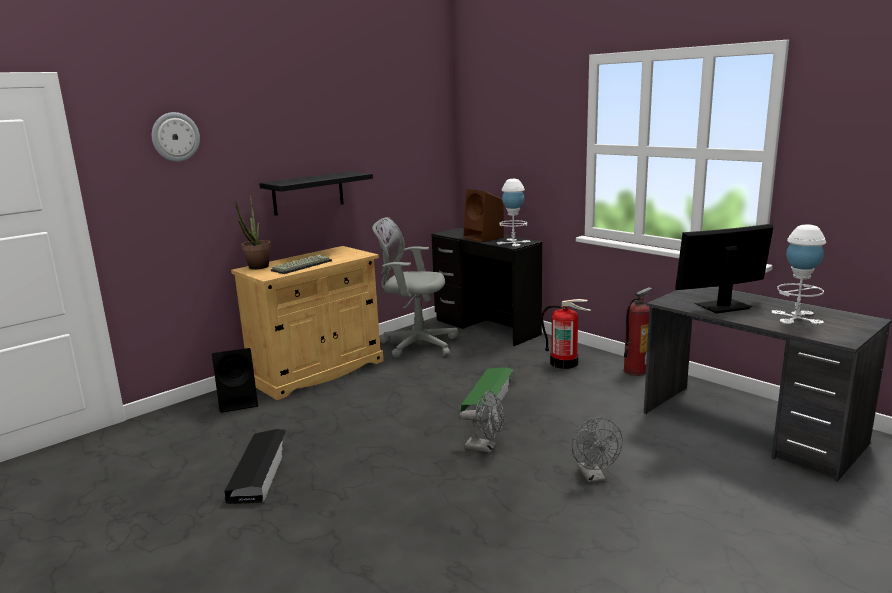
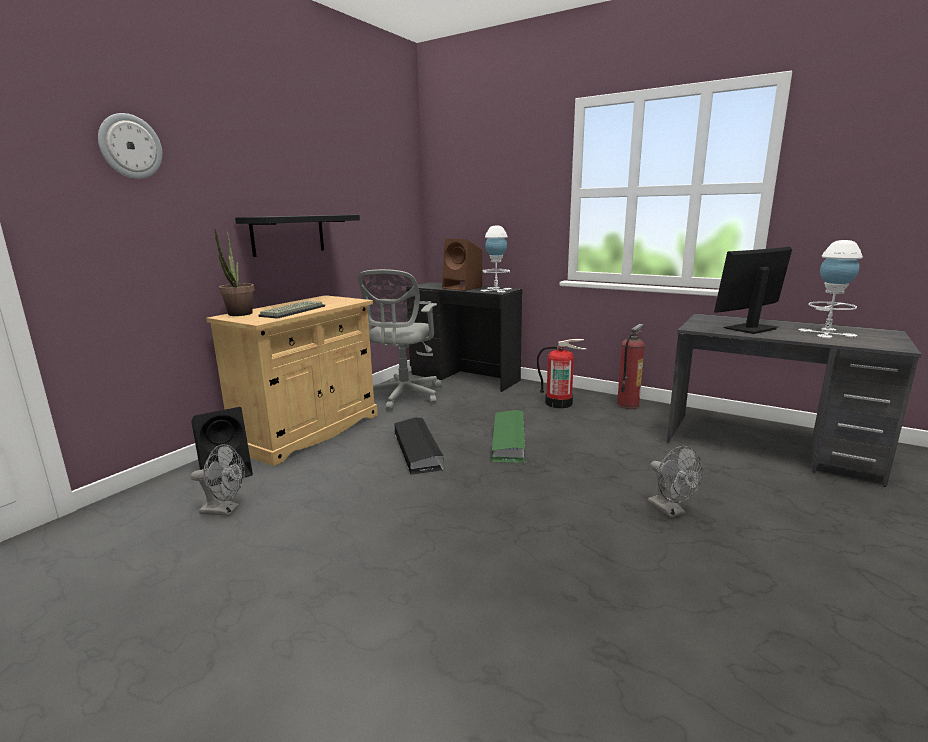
camera: 15 degrees left, 0 degrees up
black storage box [224,429,286,504] -> black storage box moved to [394,418,444,475]
grey office chair [372,217,458,358] -> grey office chair turned 75 degrees counterclockwise [357,269,442,410]
grey fan [460,390,504,453] -> grey fan moved to [191,444,245,516]

